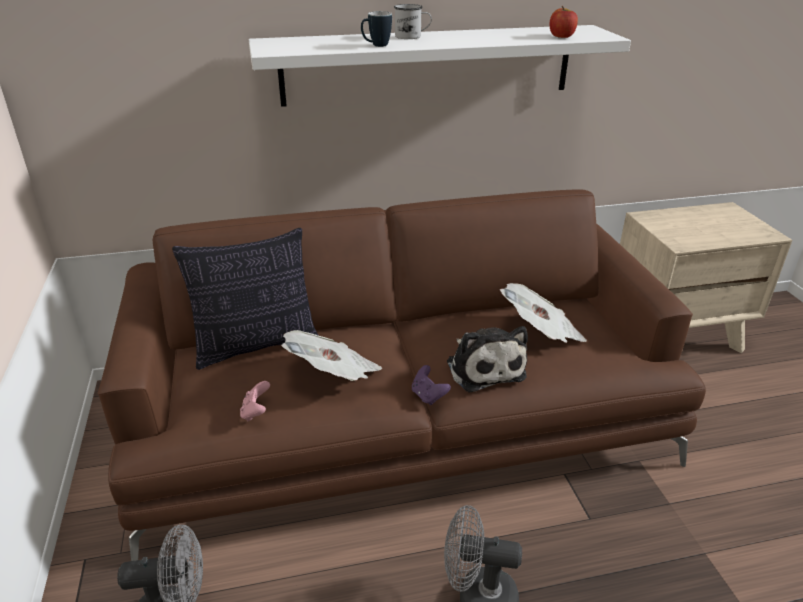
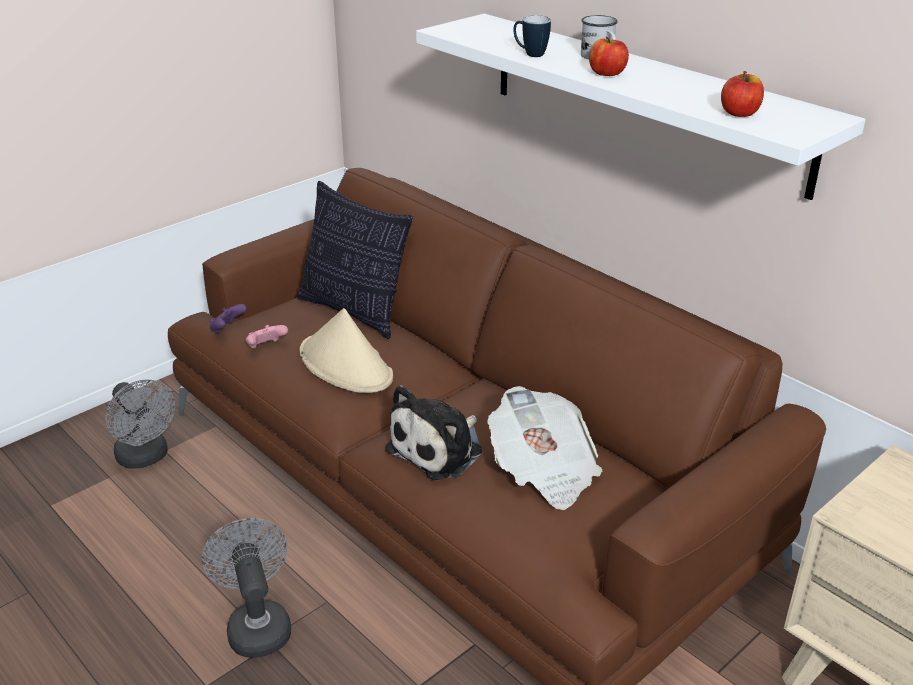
camera: 60 degrees right, 0 degrees up
newspaper [281,330,382,381] -> beige hat [299,308,393,393]
purple game controller [412,365,451,405] -> purple game controller moved to [209,304,247,334]
none -> apple [589,37,629,76]

